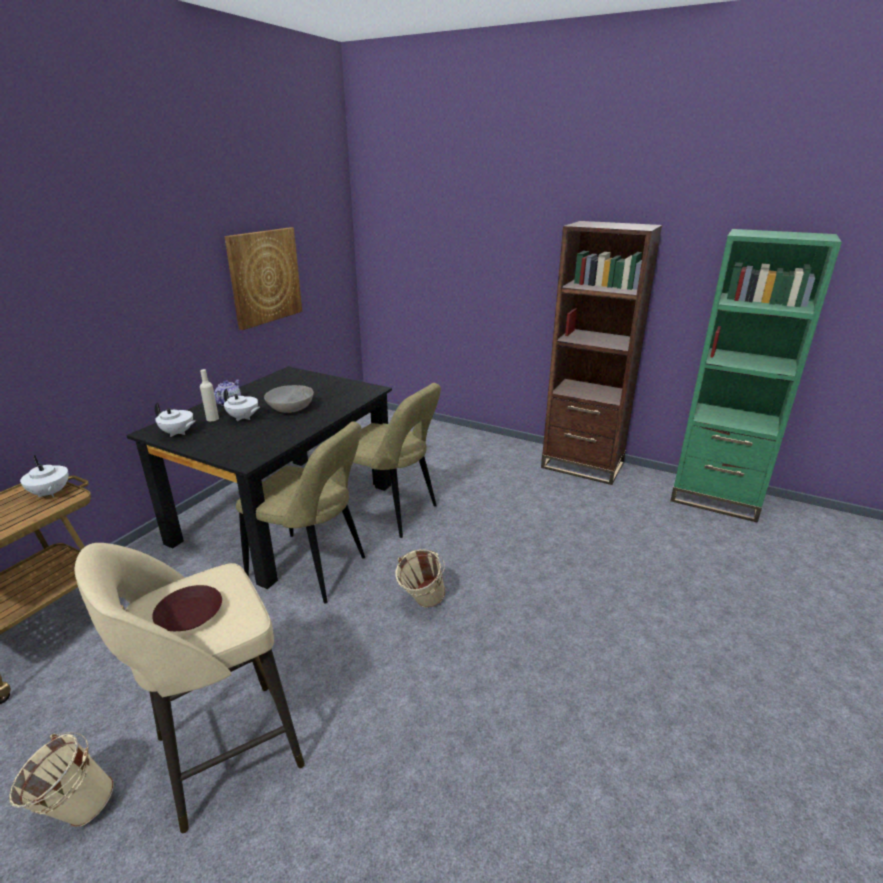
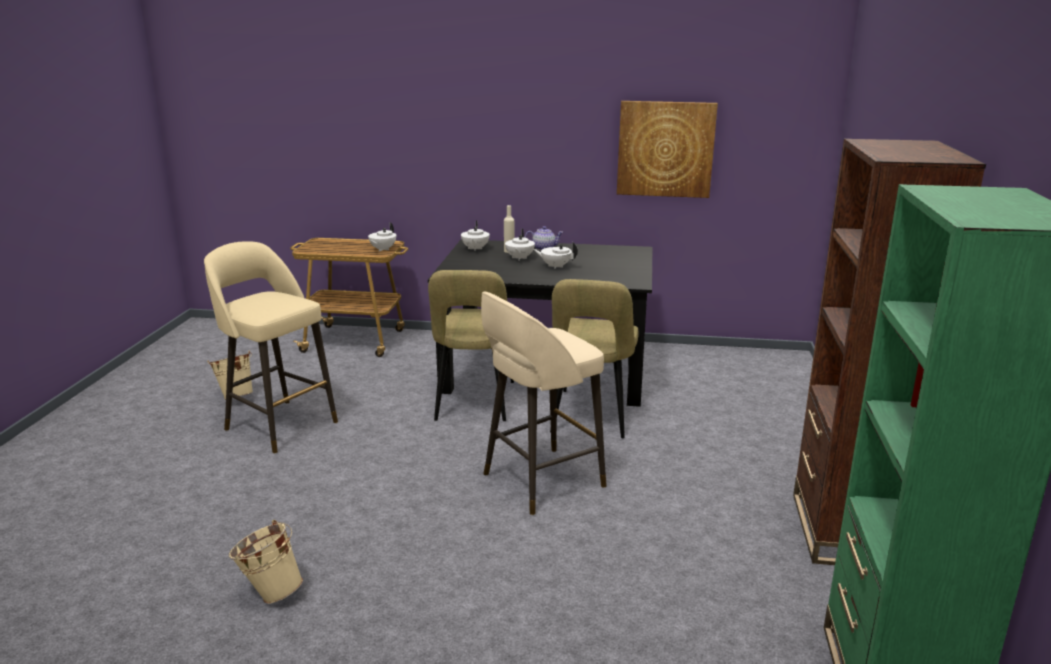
camera: 70 degrees right, 5 degrees down
brown plate [152,585,222,631] -> none
grey bowl [264,385,314,413] -> white teapot [533,242,578,269]
beige bucket [396,549,446,608] -> beige bucket moved to [229,520,303,604]
none -> beige stool [481,291,606,515]

